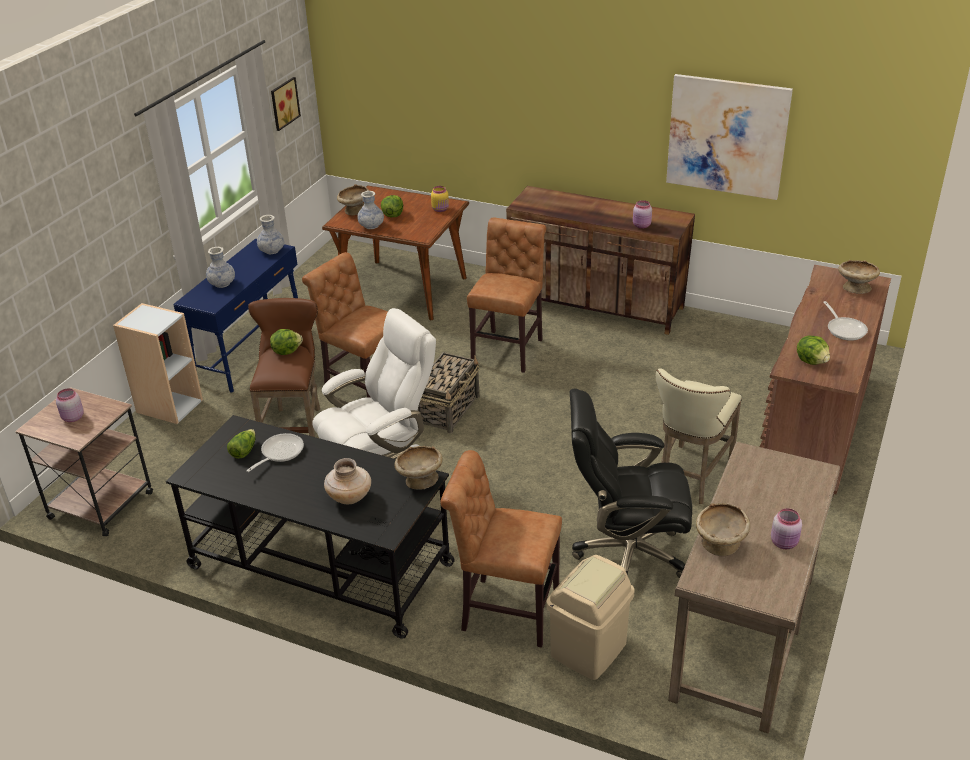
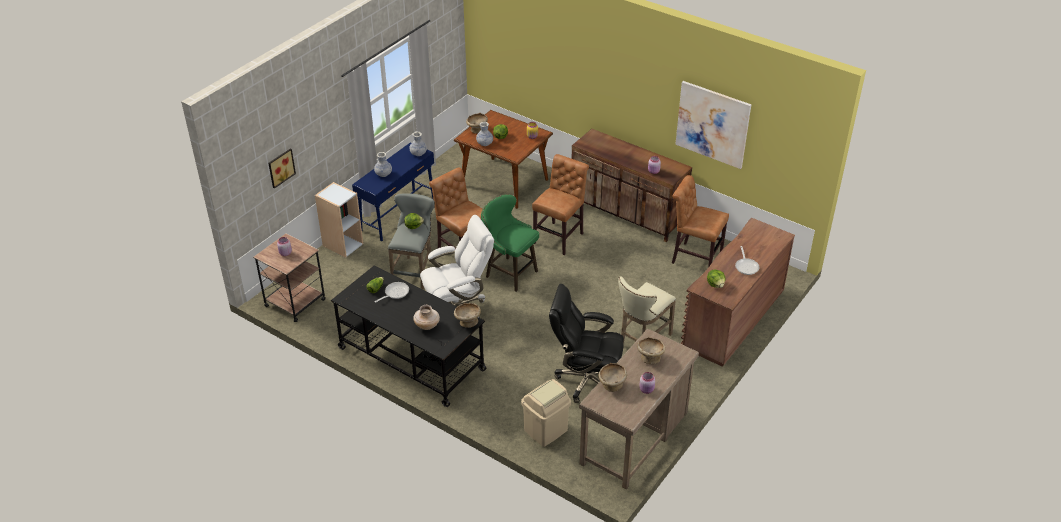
camera: 10 degrees right, 5 degrees up
brown stool [248,298,320,437] -> grey stool [388,193,435,289]
picture [271,77,301,131] -> picture moved to [268,148,296,188]
basket [418,352,480,434] -> green stool [481,194,539,292]
brown chair [441,450,562,648] -> brown chair moved to [672,175,729,267]
beige bowl [838,260,880,294] -> beige bowl moved to [637,337,665,364]

